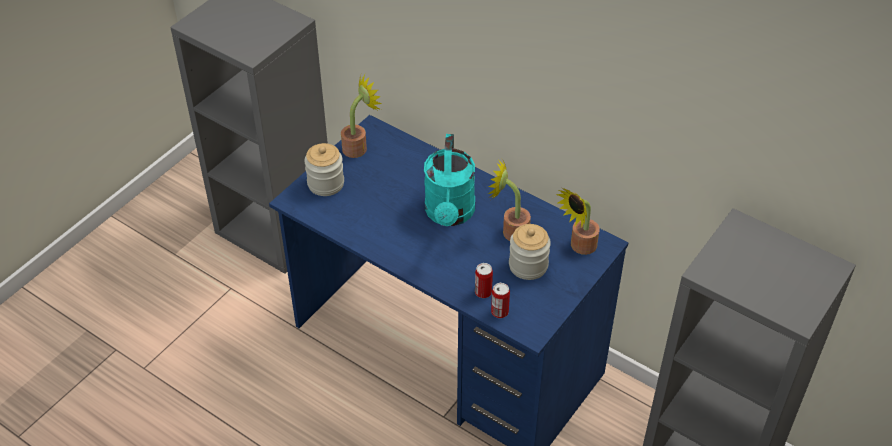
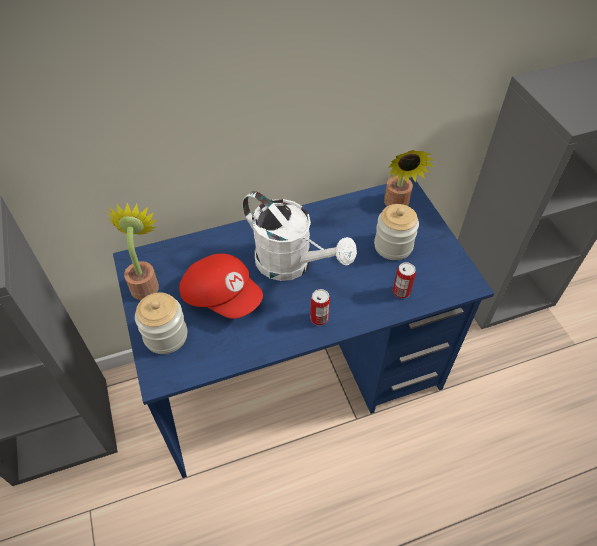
camera: 55 degrees left, 5 degrees up
turquoise watering can [424,134,475,226] -> white watering can [242,191,357,281]
potted plant [488,159,531,241] -> none
can [491,283,510,318] -> can moved to [310,289,330,326]
none -> red cap [179,253,263,319]

